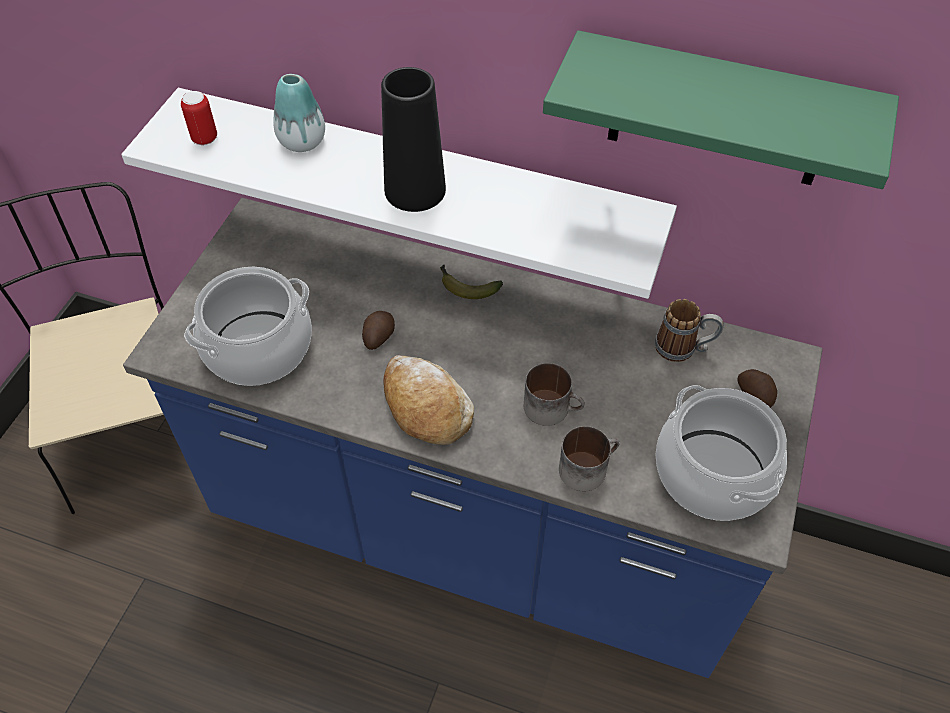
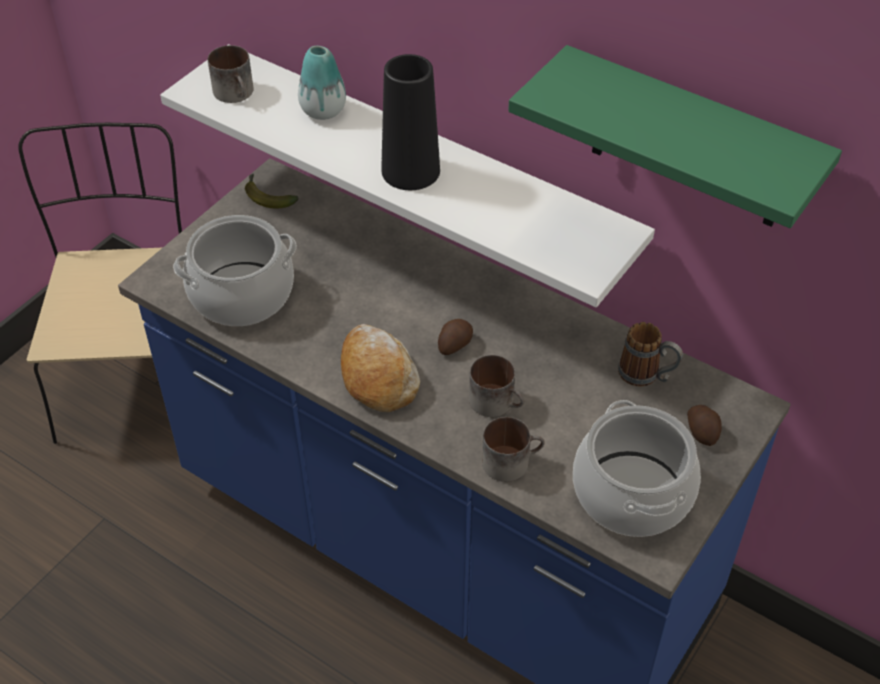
camera: 15 degrees right, 5 degrees down
can [181,91,217,145] -> mug [208,45,254,103]
potato [362,311,395,350] -> potato moved to [438,319,473,355]
banana [440,265,503,299] -> banana moved to [245,174,298,209]

